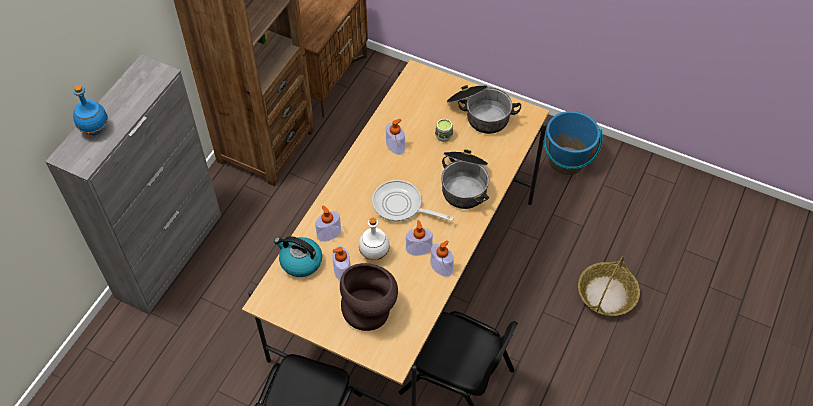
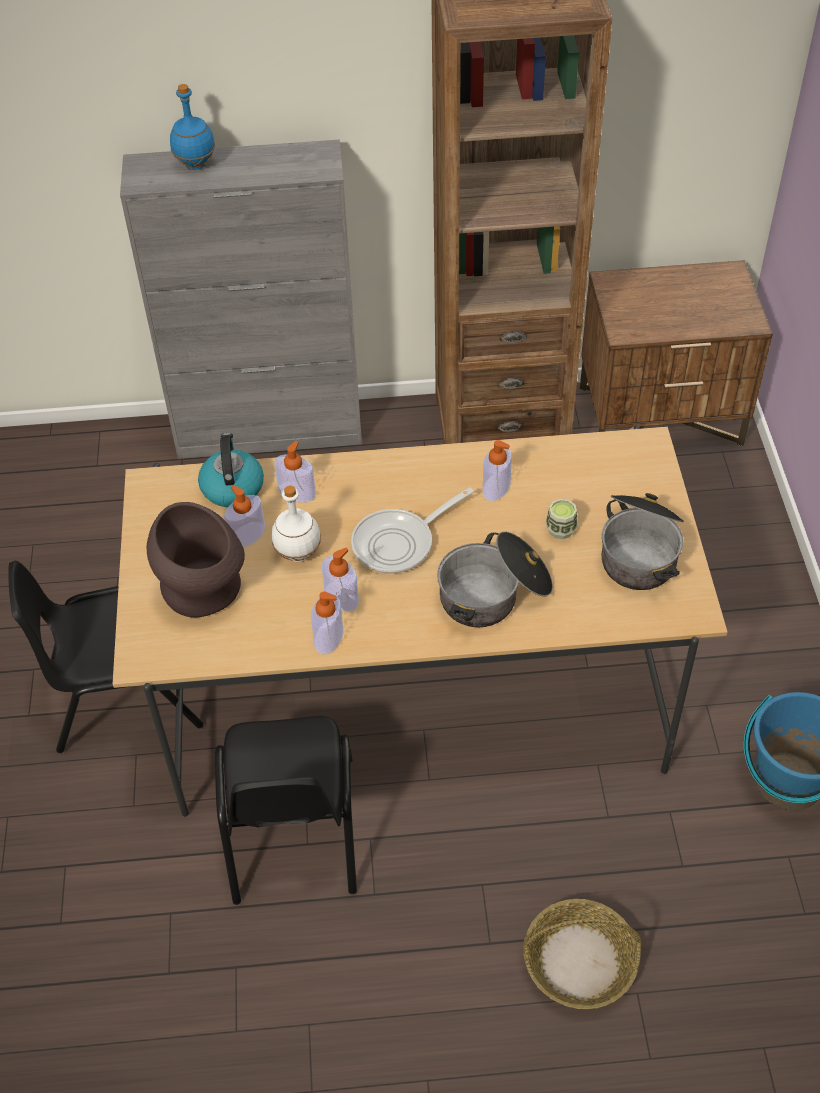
camera: 60 degrees right, 5 degrees down
frying pan [372,180,454,222] -> frying pan turned 120 degrees counterclockwise [351,487,474,574]

